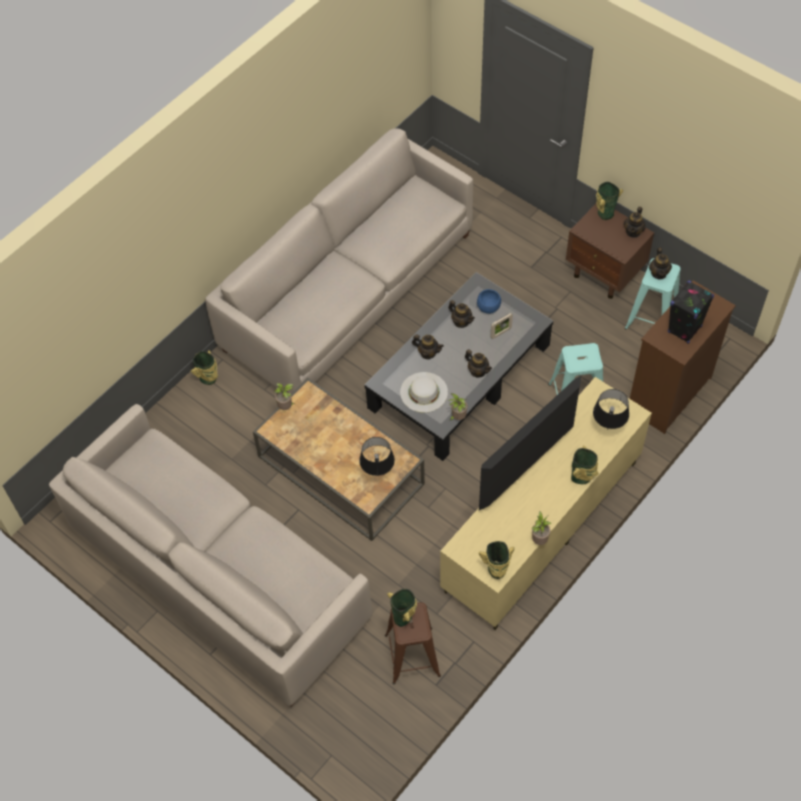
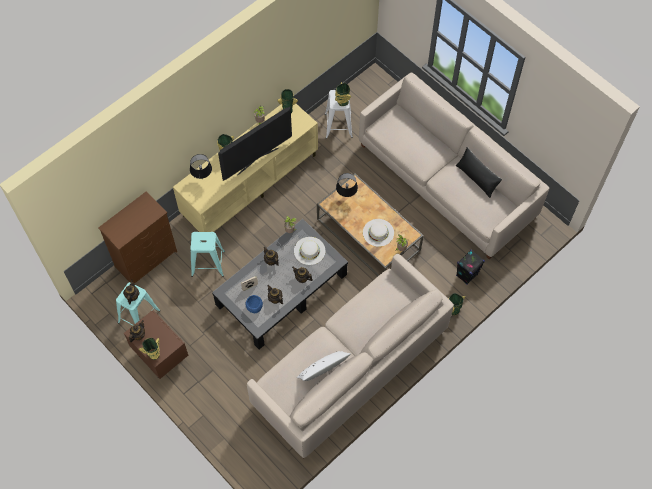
camera: 175 degrees left, 5 degrees up
brown stool [385,602,441,684] -> white stool [325,90,353,139]
black speaker [668,281,714,344] -> black speaker moved to [456,250,485,285]
none -> white pillow [297,351,350,381]
none -> white hat [363,219,394,247]
none -> black pillow [456,147,502,198]

